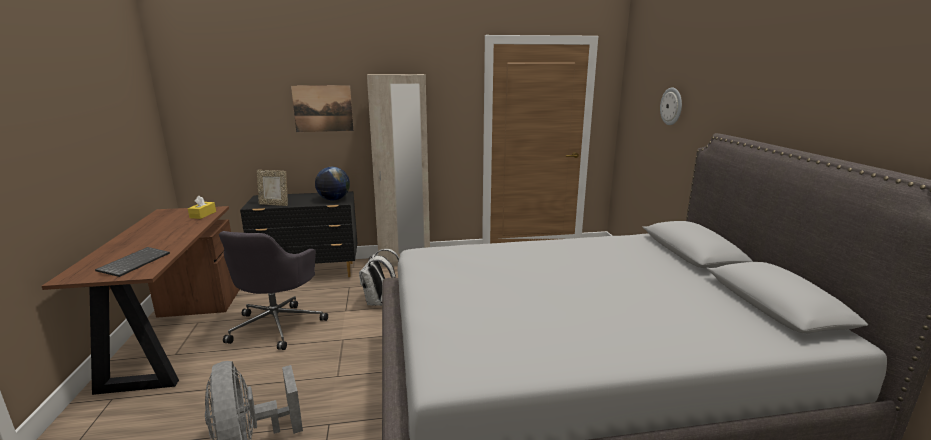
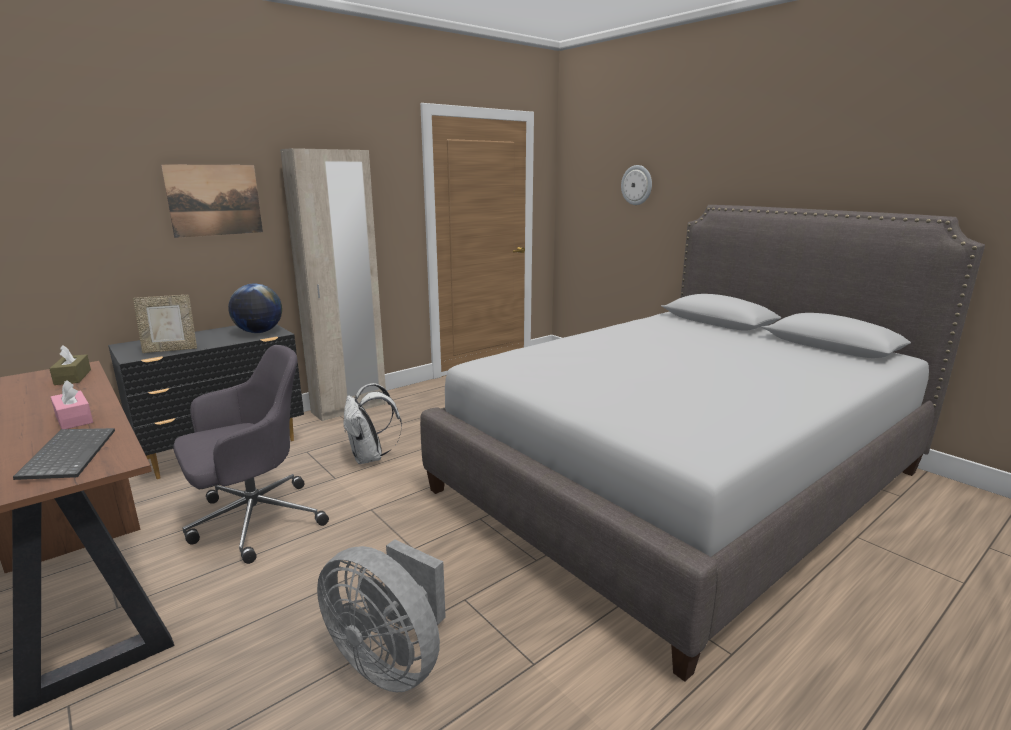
camera: 30 degrees left, 0 degrees up
yellow tissue box [188,196,216,219] -> brown tissue box [49,345,91,385]
grey office chair [219,231,328,350] -> grey office chair turned 105 degrees counterclockwise [174,345,329,564]
none -> pink tissue box [51,380,93,429]

